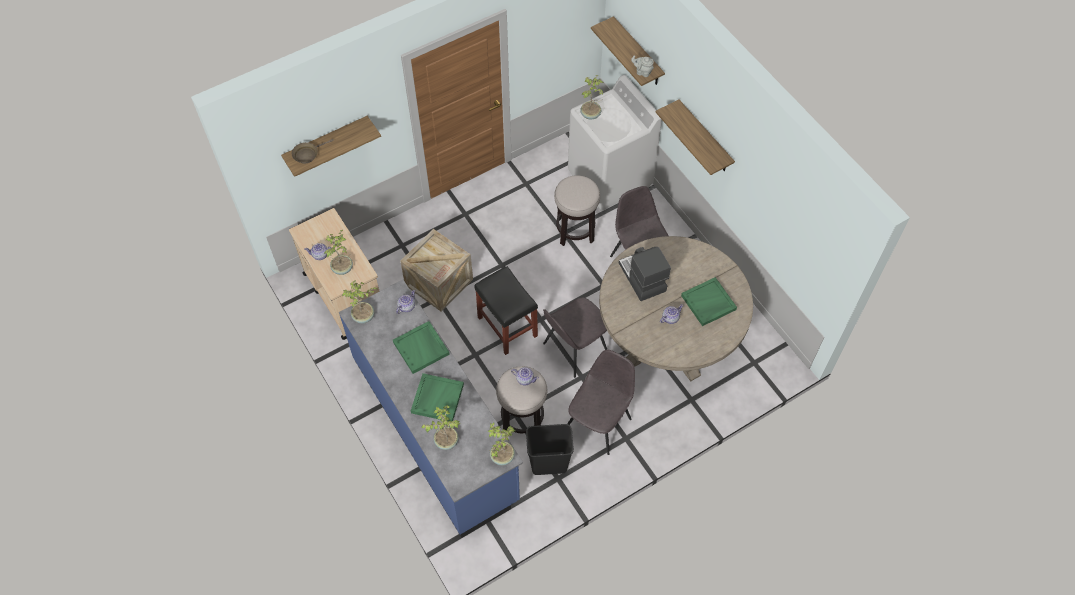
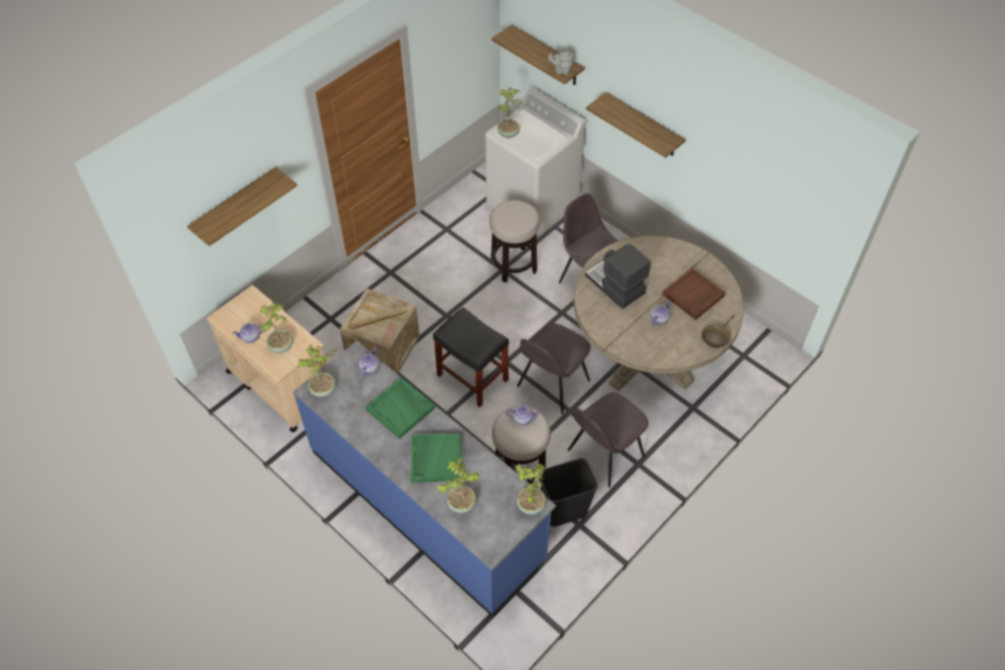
camera: 15 degrees left, 5 degrees down
brown frying pan [292,139,334,164] -> brown frying pan moved to [701,315,735,348]
grey chair [567,349,635,455] -> grey chair turned 150 degrees counterclockwise [568,392,649,488]
green tray [681,277,737,326] -> brown tray [662,268,726,320]

